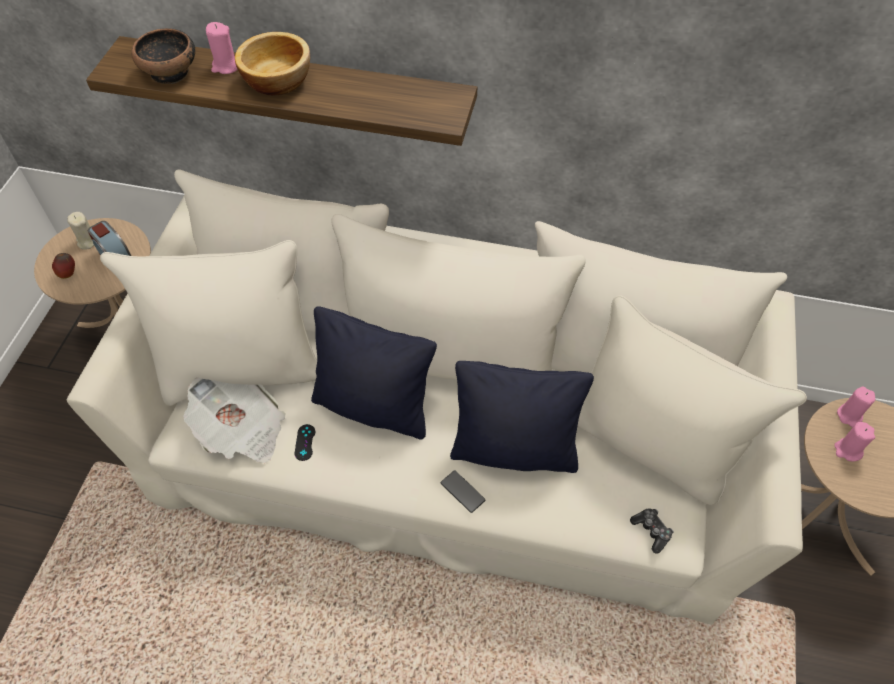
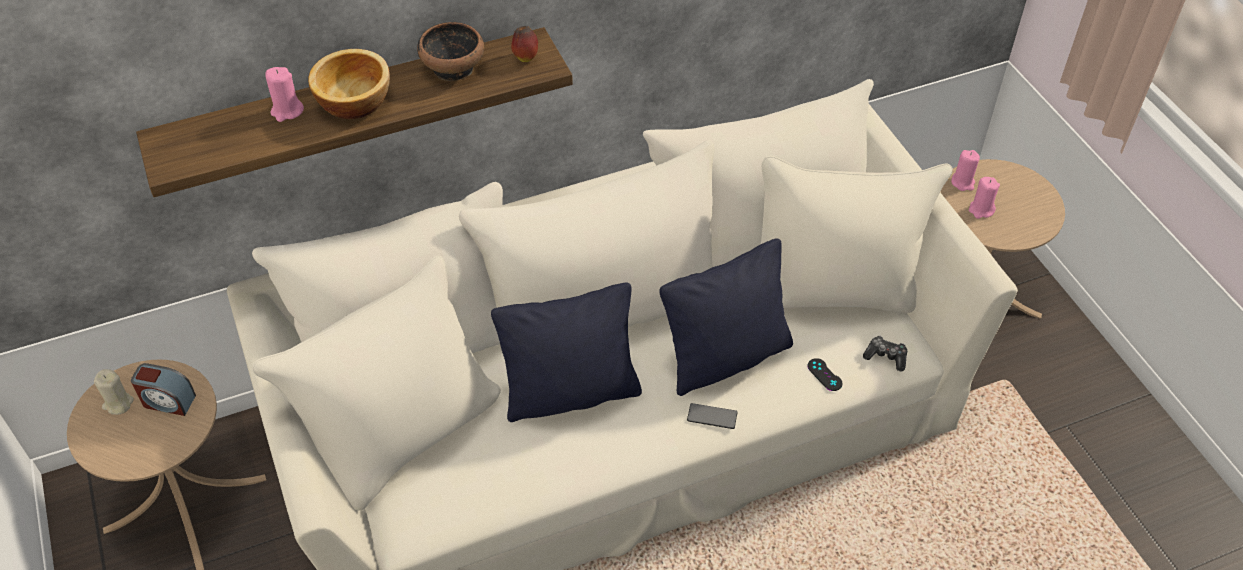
camera: 35 degrees left, 5 degrees down
apple [52,253,75,279] -> apple moved to [511,26,538,62]
bowl [131,28,195,84] -> bowl moved to [417,22,484,81]
newspaper [183,377,286,463] -> none
black game controller [295,424,315,461] -> black game controller moved to [808,358,842,391]

